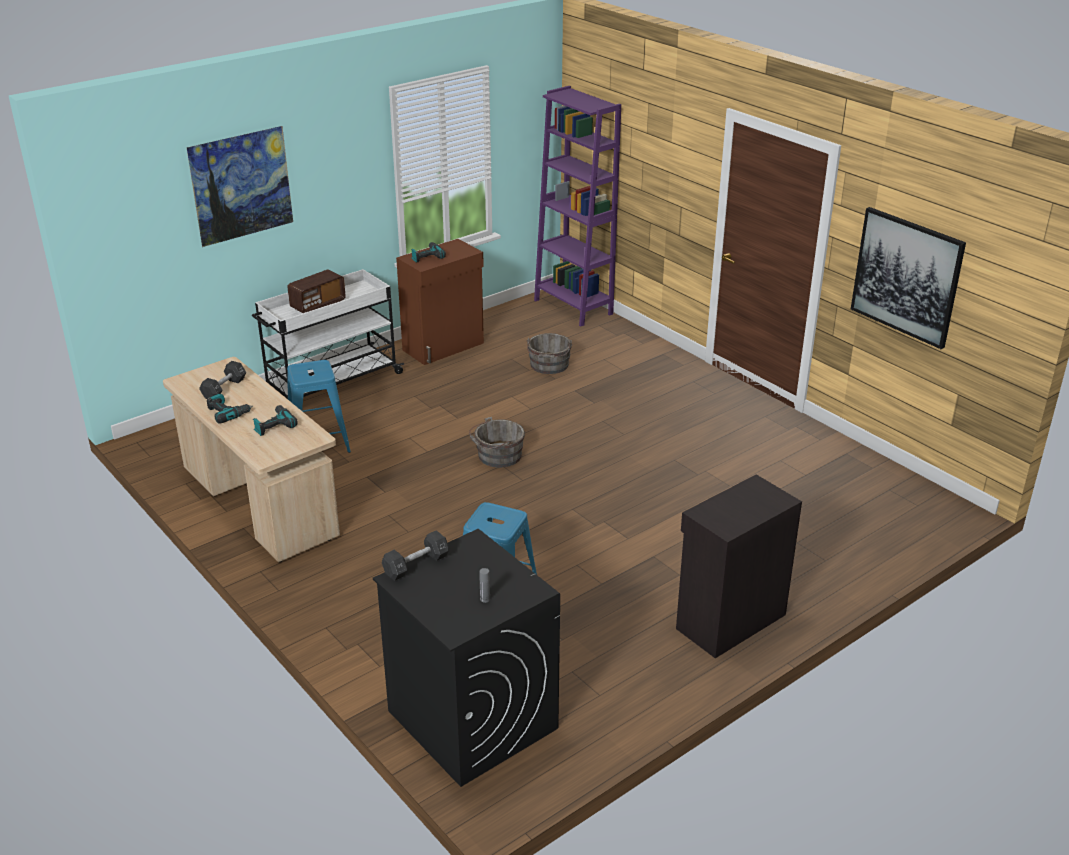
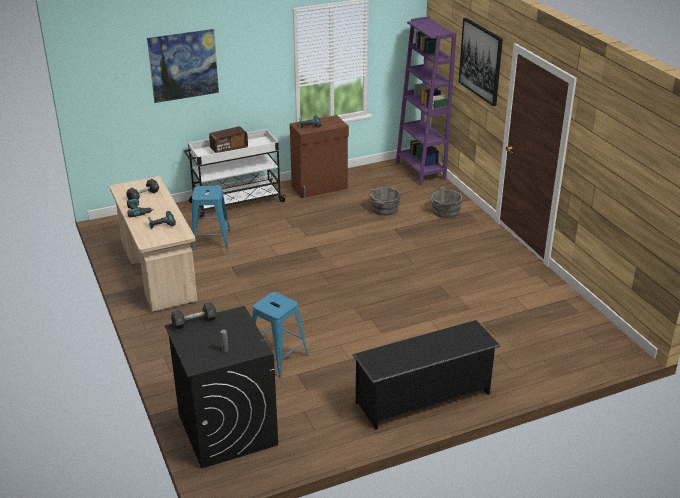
camera: 15 degrees right, 0 degrees up
grey bucket [469,417,525,467] -> grey bucket moved to [428,187,463,218]
black cabinet [676,474,802,658] -> black shoe rack [352,320,500,430]
picture [851,207,966,349] -> picture moved to [459,18,503,106]

